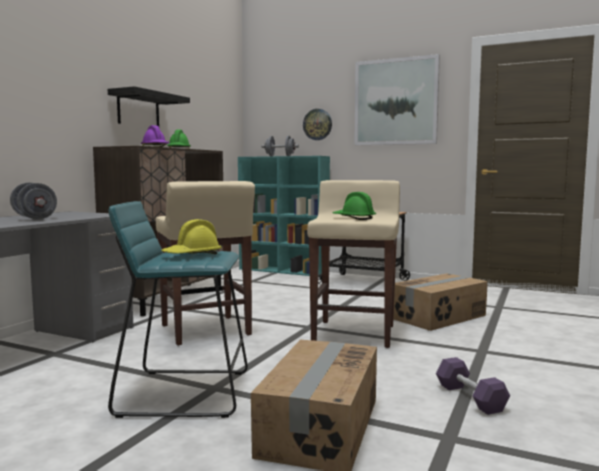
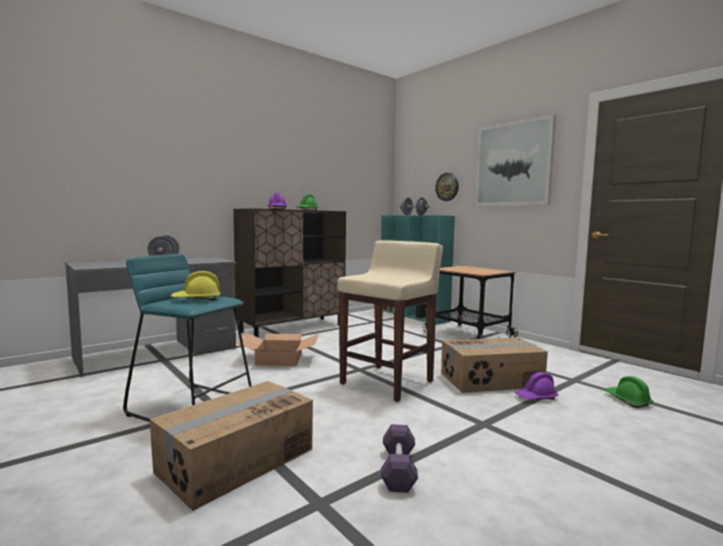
camera: 25 degrees right, 0 degrees up
black shelf [108,86,190,127] -> none
beige stool [156,181,255,345] -> cardboard box [236,333,319,366]
green hard hat [332,192,376,220] -> green hard hat moved to [604,376,653,408]
none -> purple hard hat [515,372,559,400]

